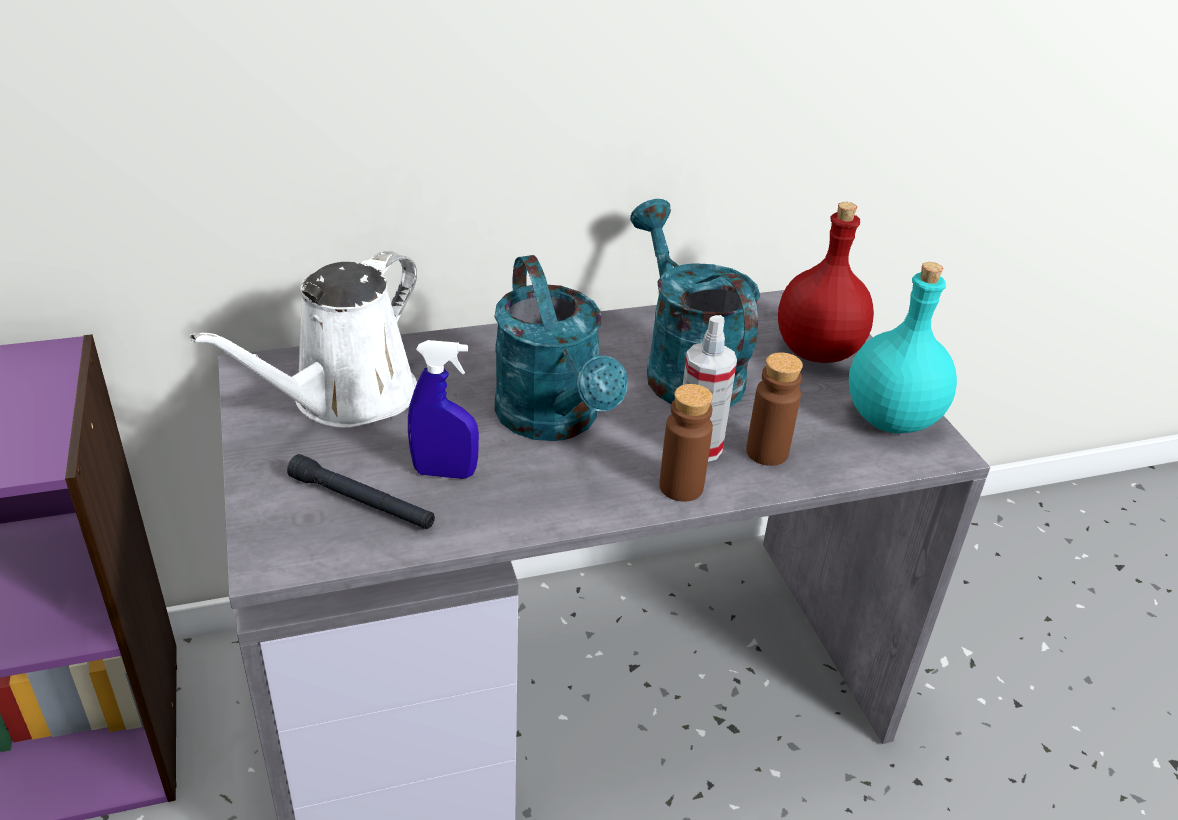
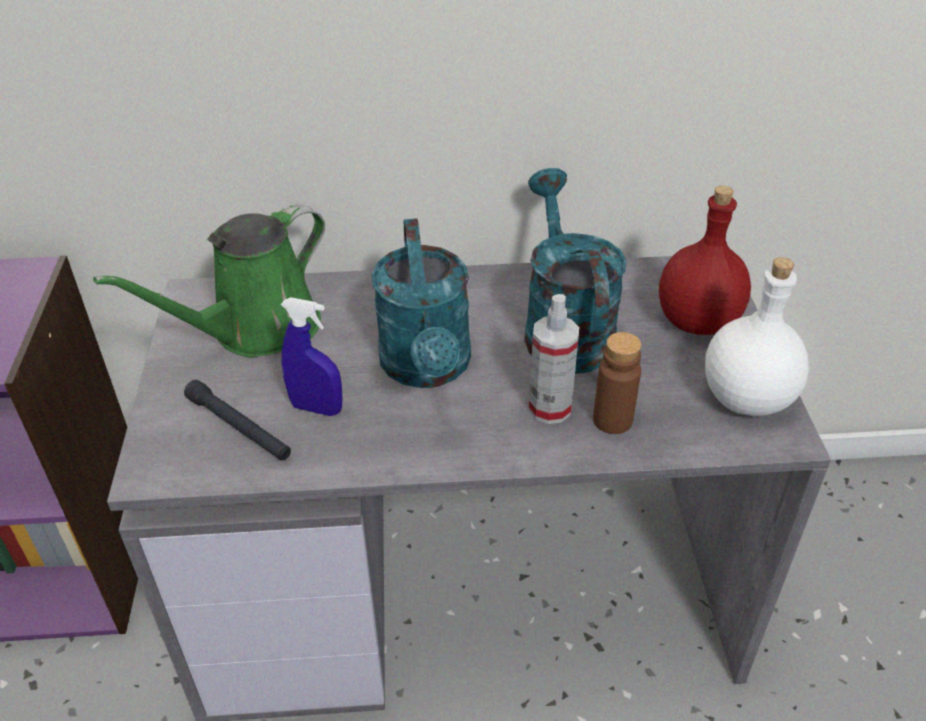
camera: 15 degrees right, 5 degrees up
white watering can [189,251,417,428] -> green watering can [93,204,325,357]
brown bottle [659,384,713,502] -> none
turquoise bottle [849,262,957,434] -> white bottle [705,257,809,416]

